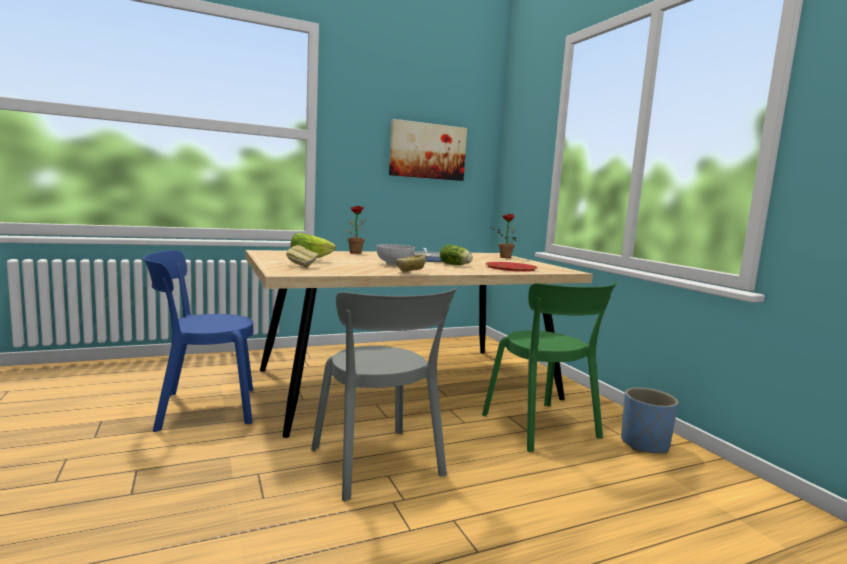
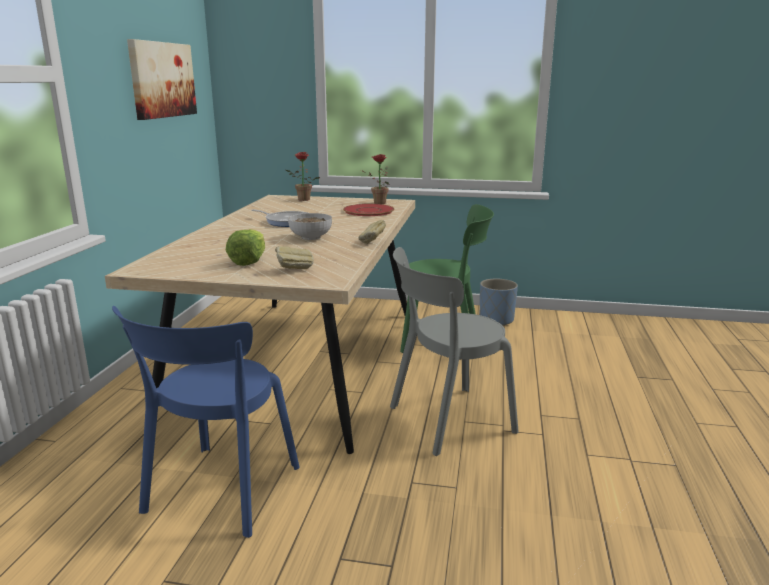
camera: 55 degrees left, 10 degrees up
grey chair [311,287,457,501] -> grey chair turned 150 degrees clockwise [390,247,519,456]
potted plant [346,206,367,254] -> potted plant moved to [361,154,390,204]
lettuce [440,245,473,265] -> none

